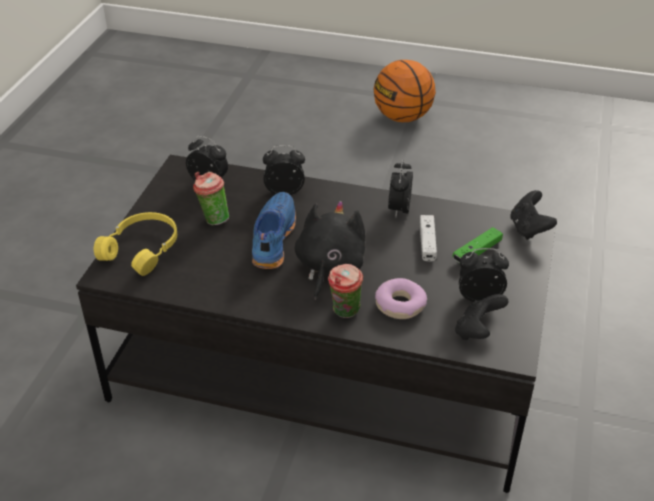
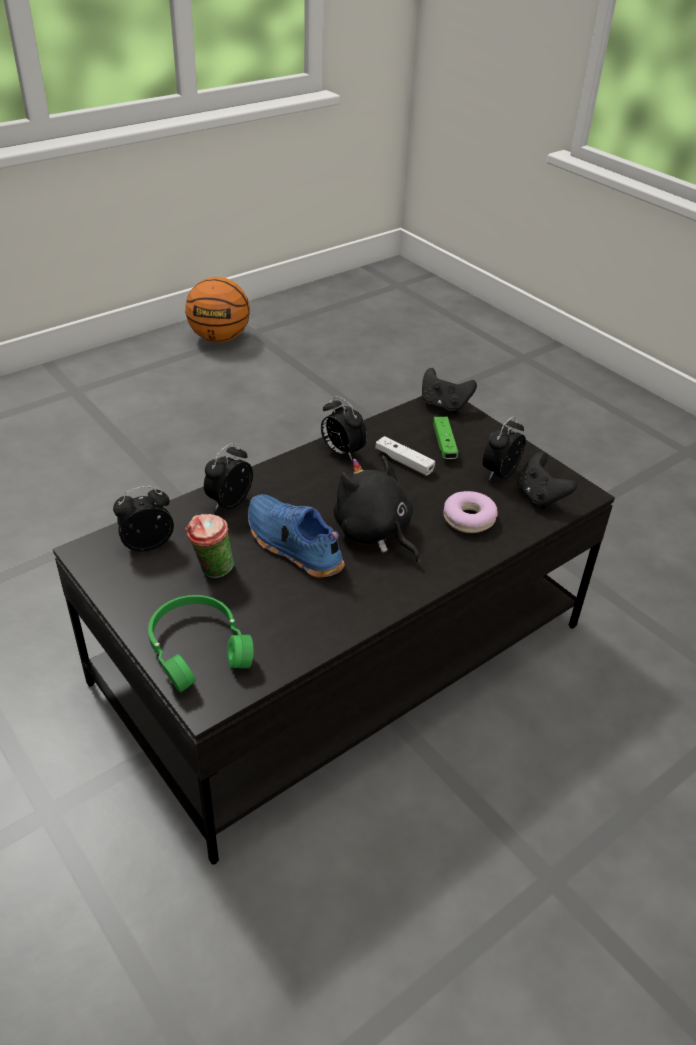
camera: 55 degrees left, 0 degrees up
yellow headphones [94,212,177,276] -> green headphones [148,595,254,693]
cup [328,264,363,318] -> none
basketball [373,60,436,122] -> basketball moved to [185,277,250,342]

